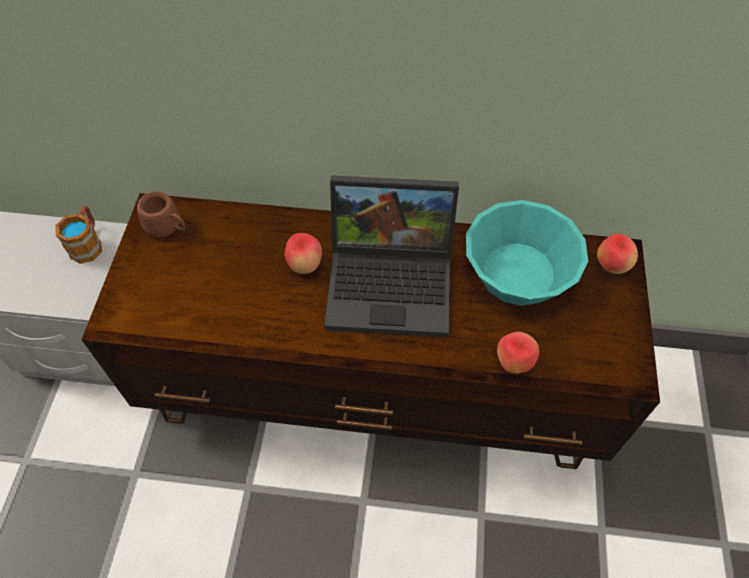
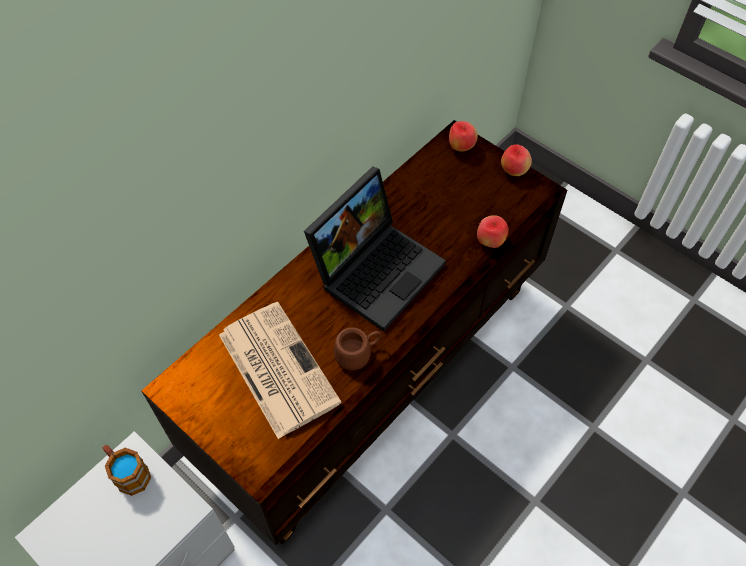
camera: 55 degrees left, 0 degrees up
brown mug [137,191,186,237] -> brown mug moved to [334,327,381,370]
apple [285,233,322,274] -> apple moved to [501,144,532,176]
turquoise bowl [466,200,588,306] -> none
none -> newspaper [219,302,342,439]

